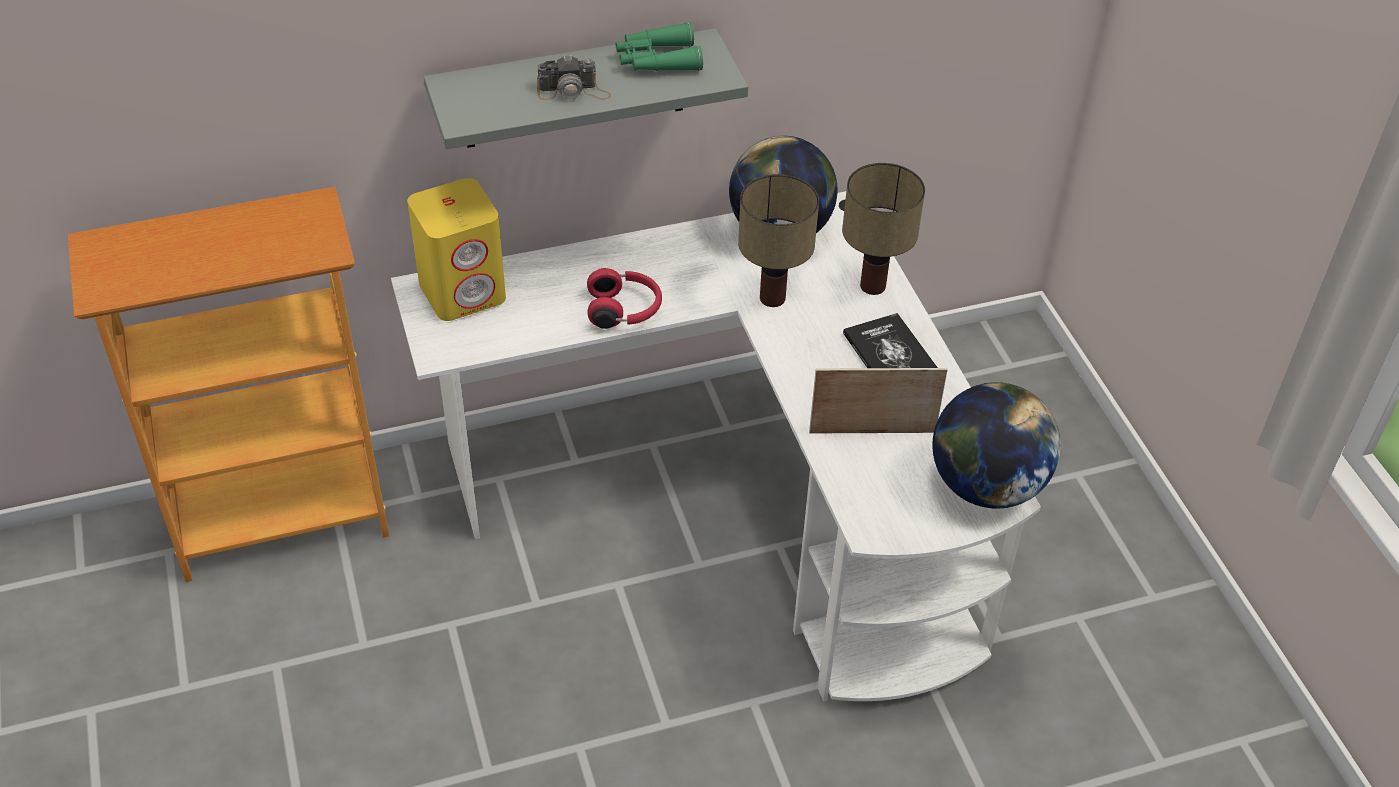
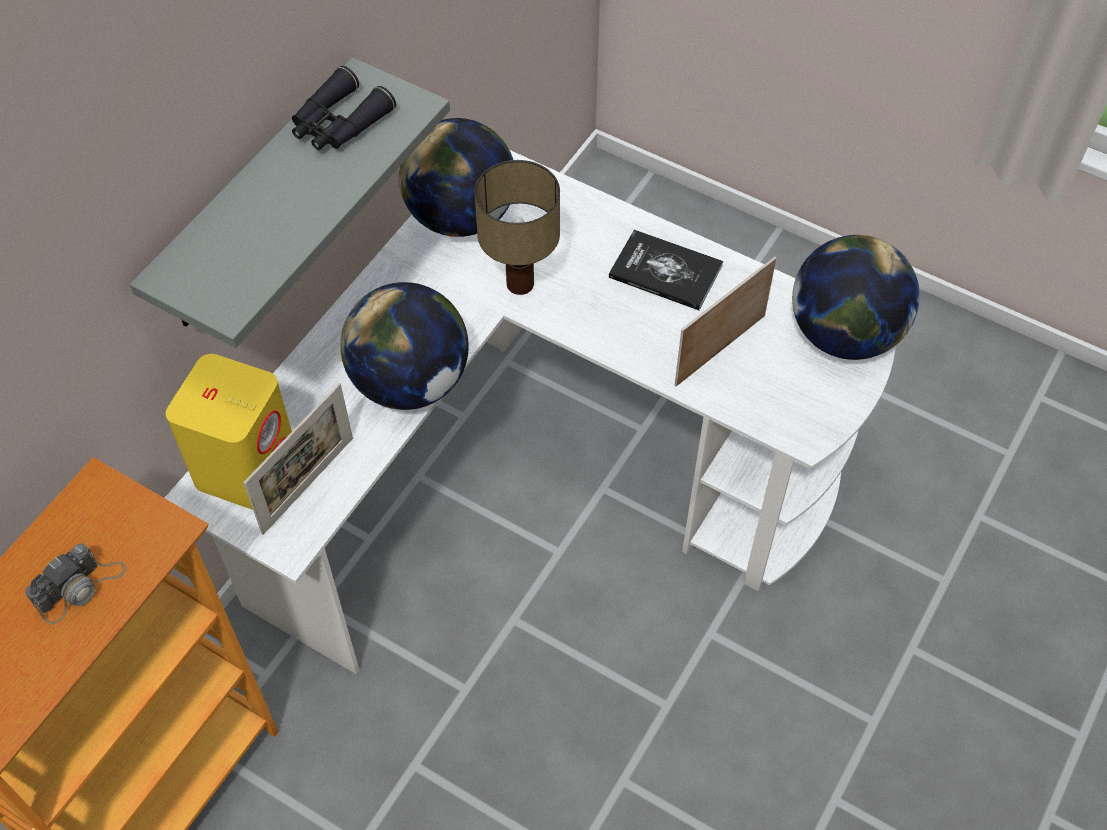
camera: 40 degrees left, 10 degrees up
camera [537,55,611,100] -> camera moved to [25,543,127,624]
red headphones [587,268,662,329] -> globe [340,282,469,410]
green binoculars [616,22,703,71] -> black binoculars [292,66,396,150]
table lamp [842,163,925,295] -> none
none -> picture frame [243,383,353,535]

